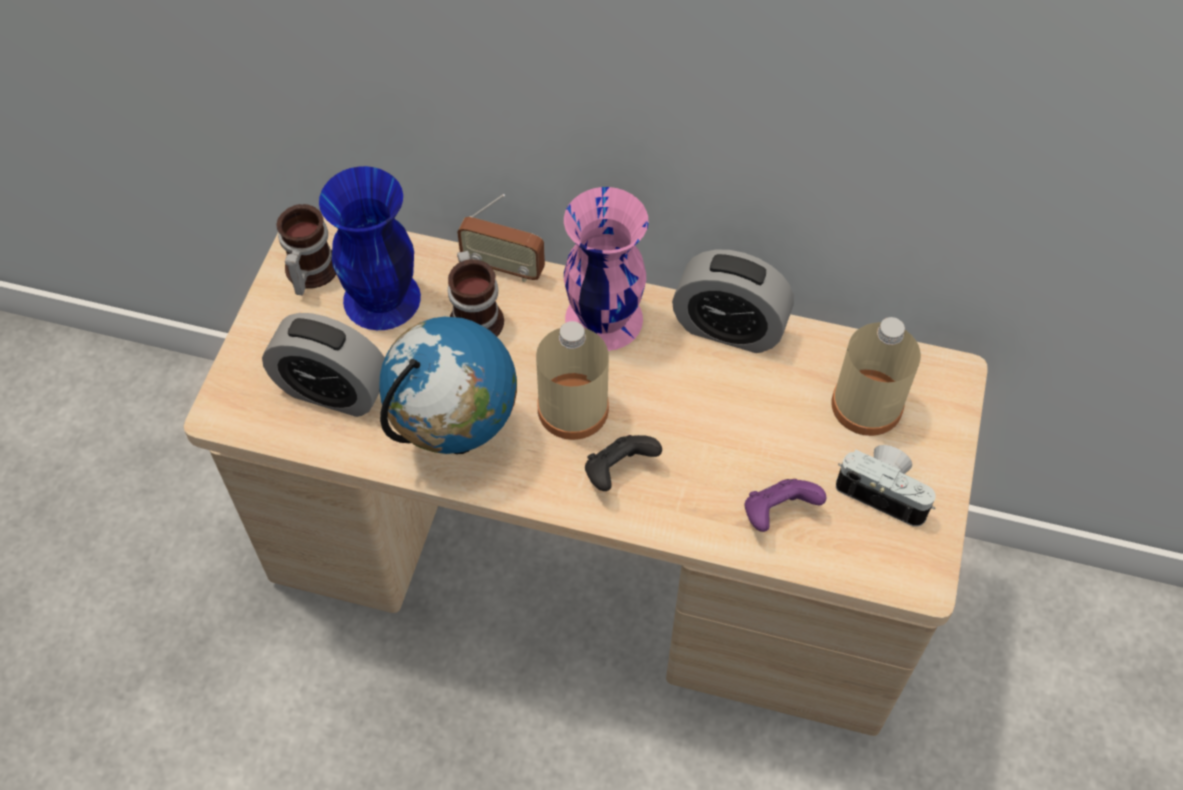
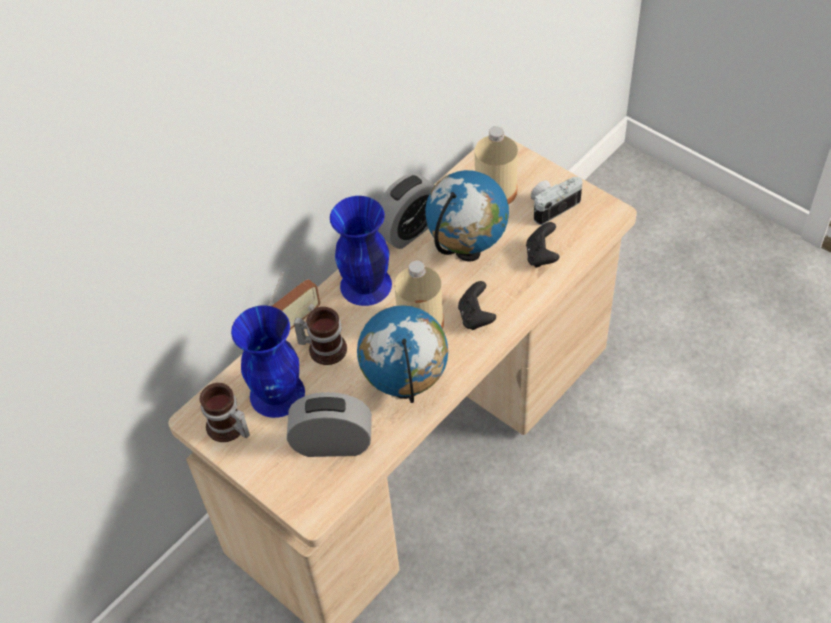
camera: 60 degrees left, 5 degrees down
alarm clock [262,313,385,417] -> alarm clock turned 135 degrees counterclockwise [287,392,372,457]
pink vase [564,187,648,351] -> blue vase [330,196,392,306]
purple game controller [744,479,826,532] -> black game controller [526,222,560,268]
none -> globe [425,170,509,262]

